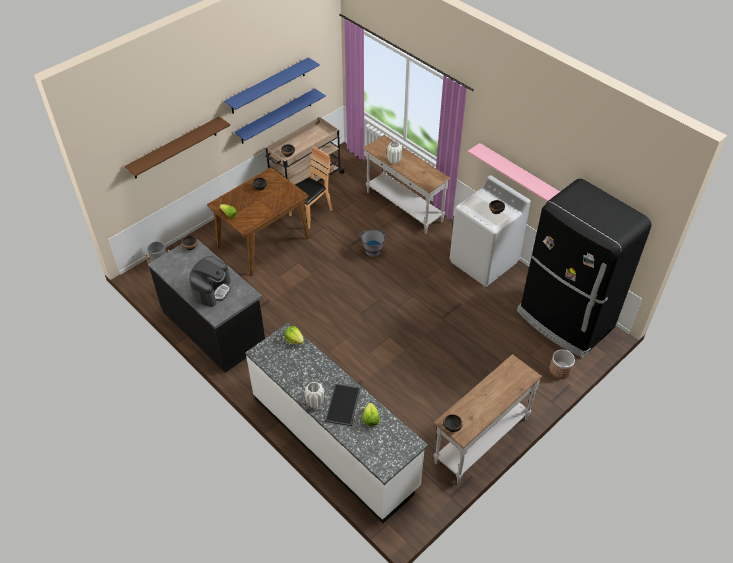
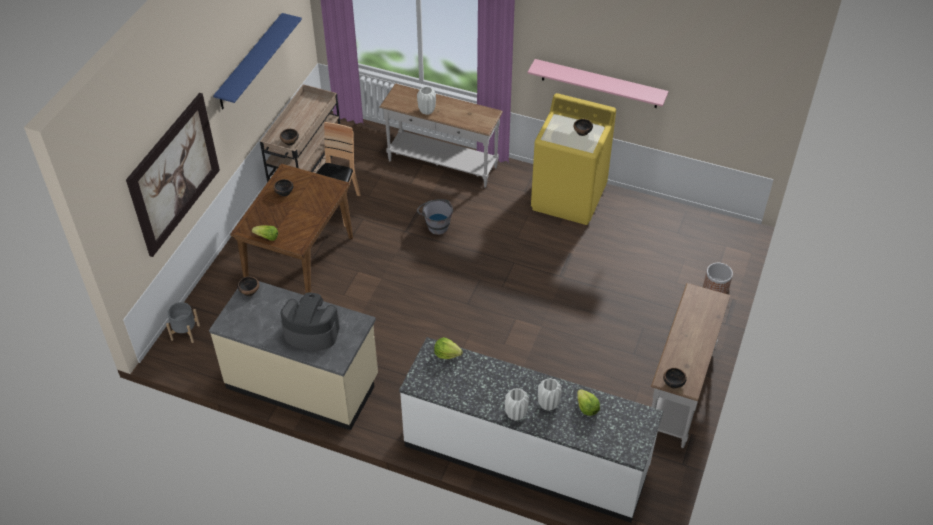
camera: 25 degrees left, 0 degrees up
brown shelf [124,116,230,179] -> picture [126,93,220,257]
black counter [148,236,265,373] -> beige counter [209,281,378,431]
coffee machine [189,256,231,307] -> coffee machine turned 75 degrees counterclockwise [281,293,340,351]
blue shelf [235,88,326,144] -> none
tray [325,384,361,426] -> white vase [538,378,562,411]
white washing machine [450,175,531,287] -> yellow washing machine [531,93,616,225]
black fridge [517,179,652,357] -> none

